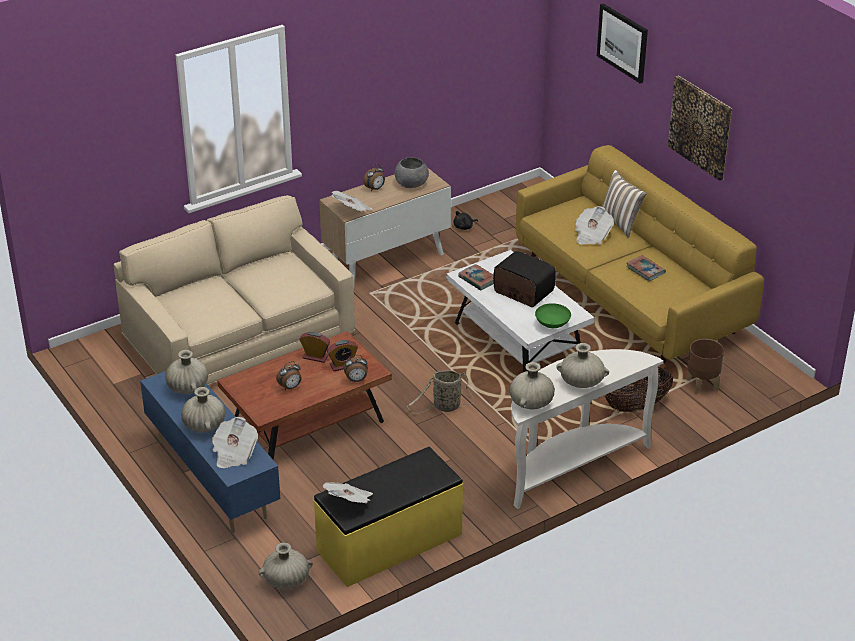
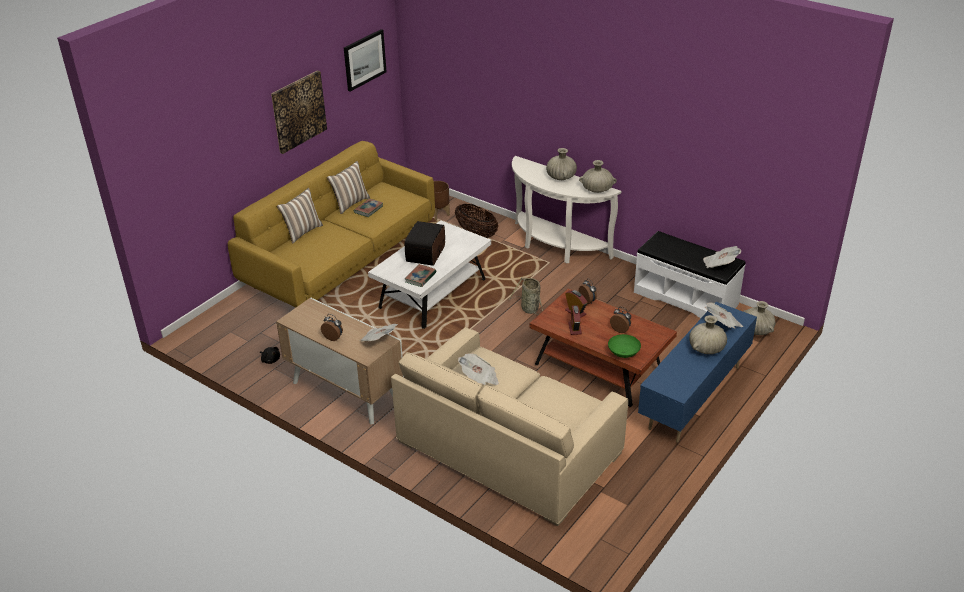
camera: 110 degrees left, 0 degrees up
beige vase [165,350,208,394] -> none
yellow bench [313,447,463,587] -> white bench [634,231,746,318]
grey bowl [395,157,429,188] -> none
green bowl [535,303,571,328] -> green bowl moved to [608,334,641,358]
newspaper [575,206,614,245] -> newspaper moved to [458,353,499,385]
picture [597,4,648,83] -> picture moved to [344,29,387,92]
none -> pillow [327,161,370,214]

